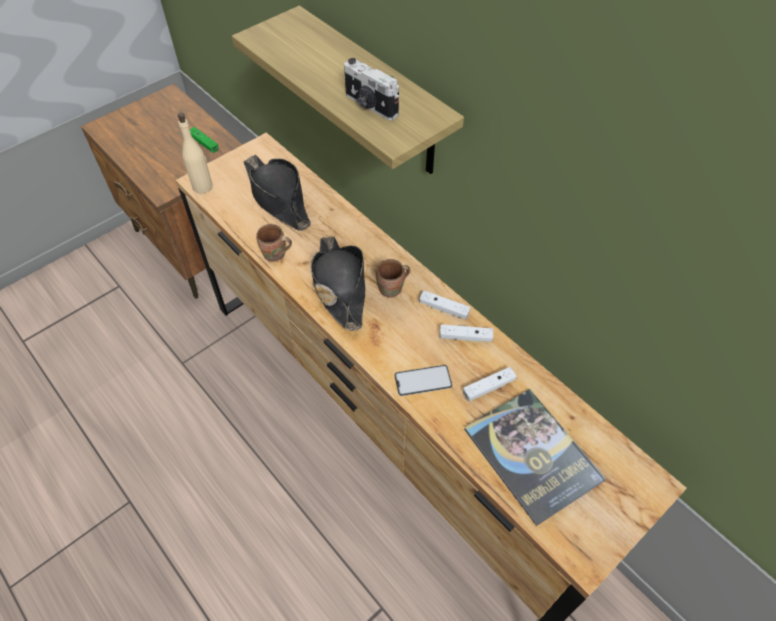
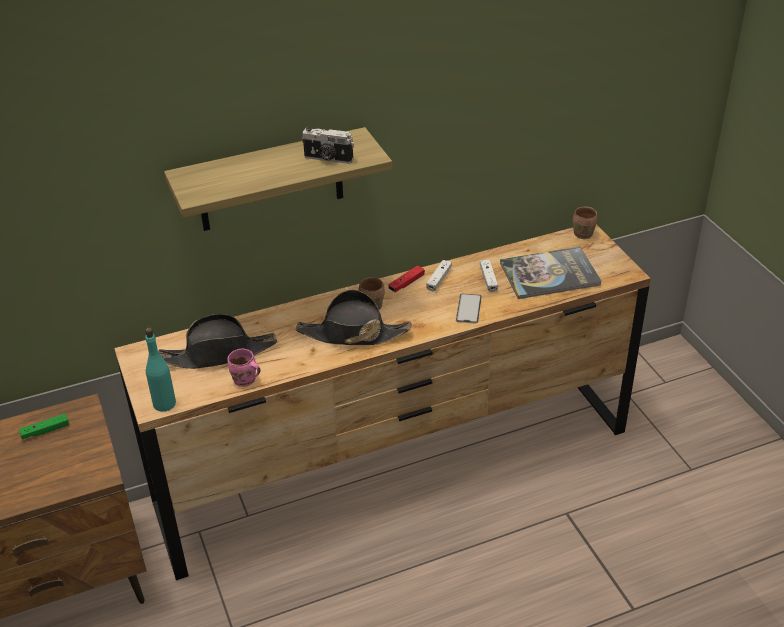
camera: 70 degrees left, 15 degrees down
beige bottle [178,113,213,193] -> turquoise bottle [145,328,176,412]
brown mug [256,224,292,262] -> brown mug moved to [573,206,597,239]
camera [344,58,399,120] -> camera turned 45 degrees clockwise [302,127,354,164]
white game controller [419,290,471,320] -> red game controller [388,265,425,292]
none -> pink mug [227,348,261,387]

